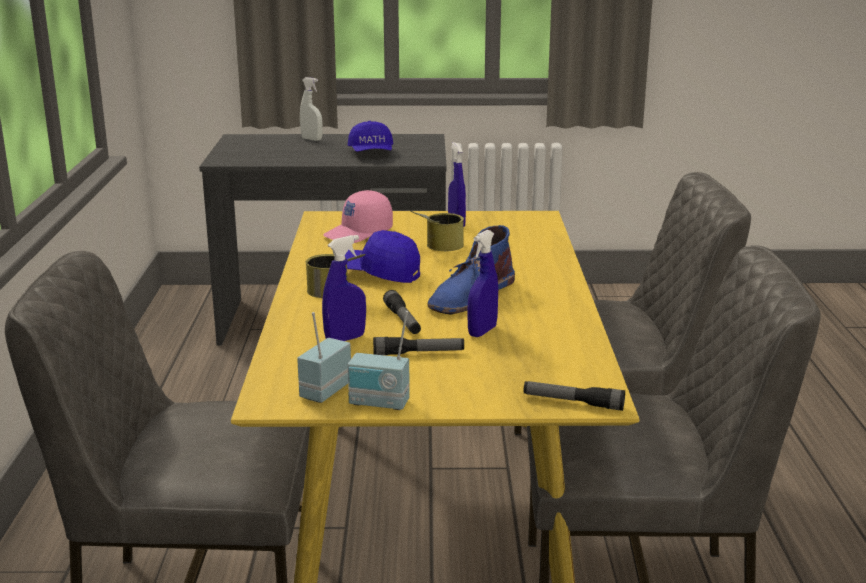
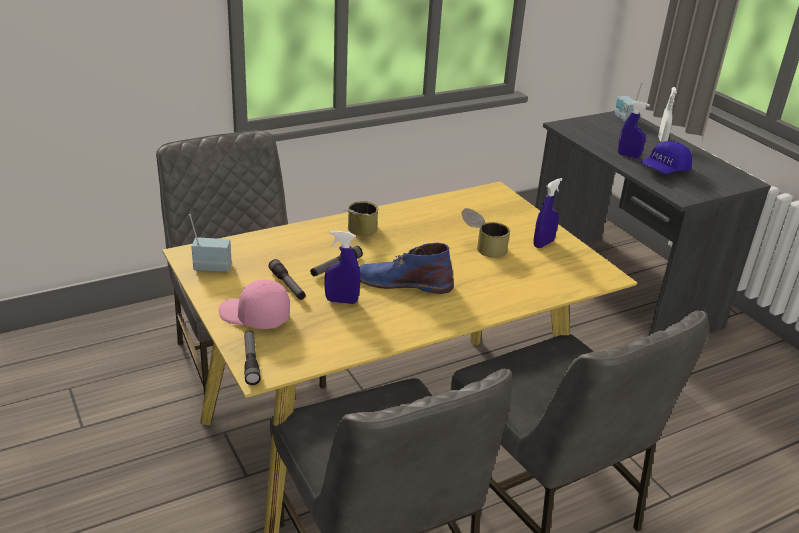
camera: 60 degrees right, 10 degrees up
blue spray bottle [322,235,366,341] -> blue spray bottle moved to [618,101,650,158]
pink cap [323,190,393,243] -> pink cap moved to [219,280,290,329]
blue cap [345,230,420,283] -> none
radio [348,311,410,410] -> radio moved to [614,82,643,122]

